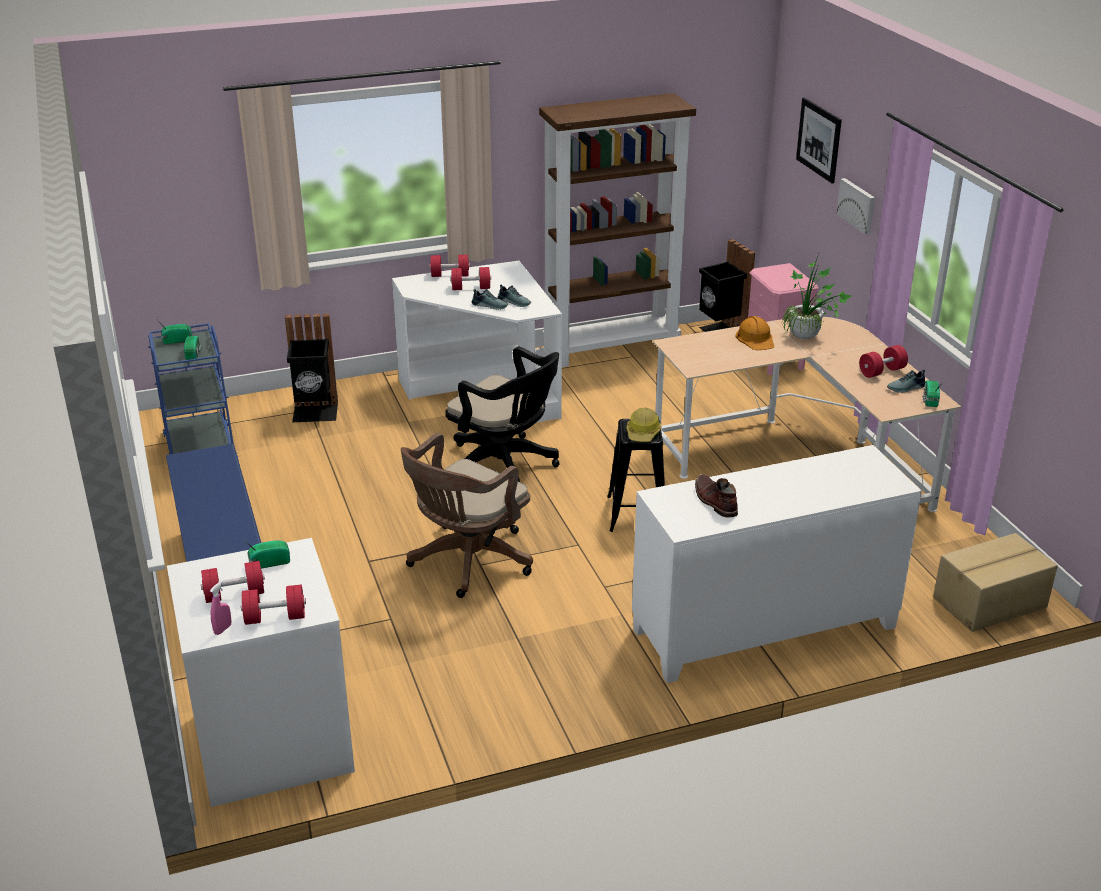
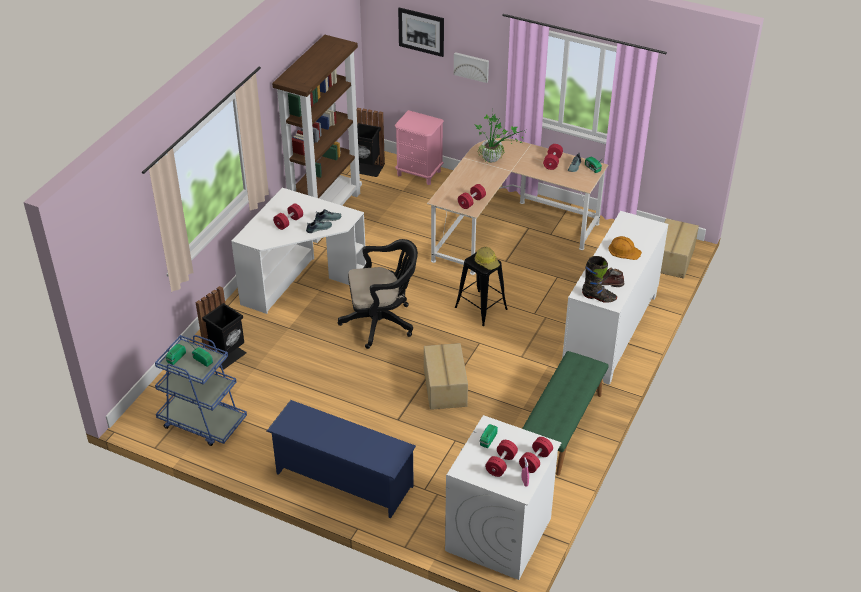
camera: 45 degrees left, 10 degrees up
brown office chair [401,433,533,598] -> cardboard box [424,343,468,410]
red dumbbell [430,255,470,277] -> red dumbbell moved to [458,184,486,209]
orange hard hat [735,316,775,350] -> orange hard hat moved to [609,236,642,260]
none -> green bench [522,351,609,475]
none -> black boot [582,256,617,303]

